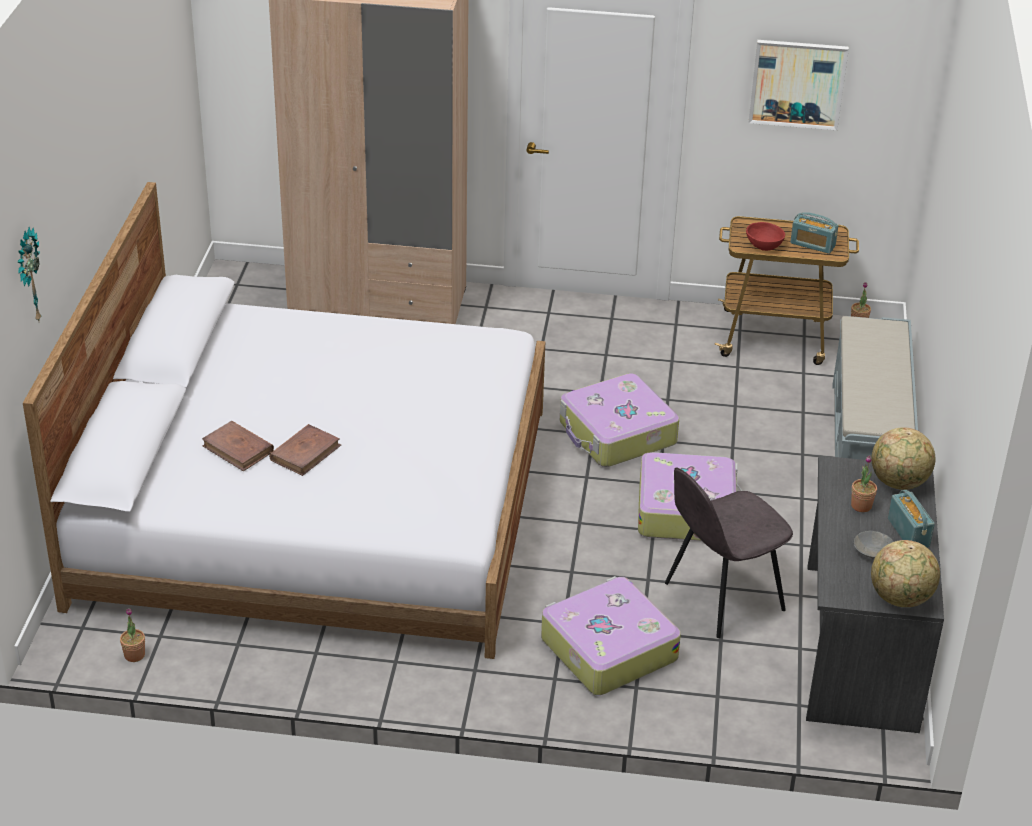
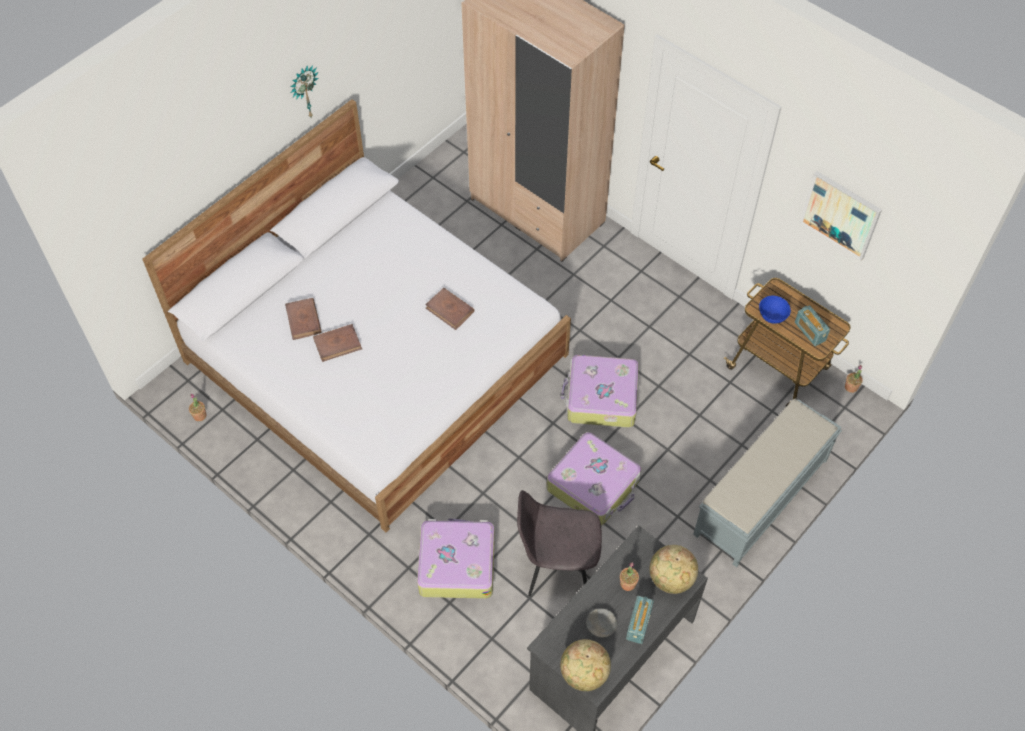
camera: 35 degrees right, 20 degrees up
wall clock [18,227,41,321] -> wall clock moved to [290,65,319,119]
red bowl [746,222,785,251] -> blue bowl [759,295,791,324]
none -> brown book [425,288,474,330]

